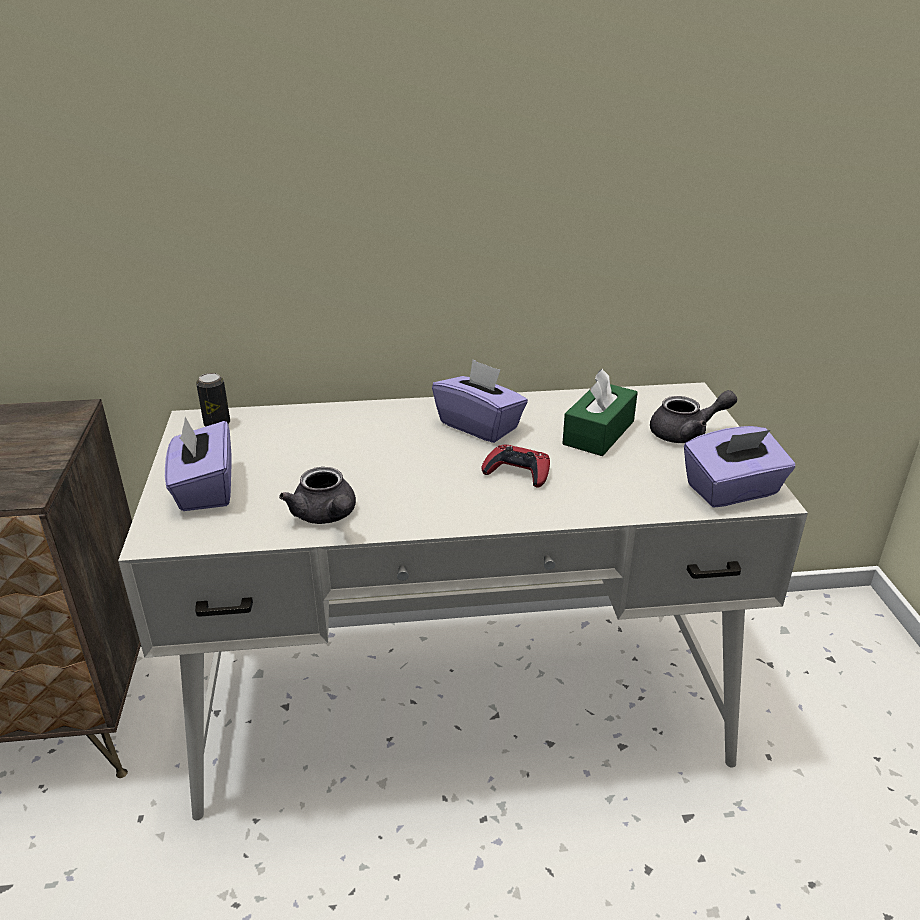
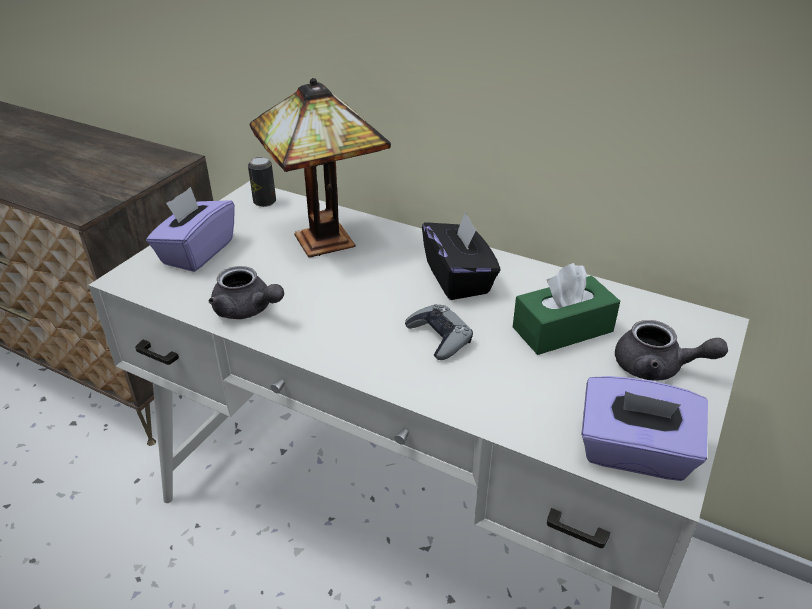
camera: 35 degrees right, 5 degrees up
grey teapot [279,467,356,524] -> grey teapot turned 60 degrees counterclockwise [209,266,284,319]
purple tissue box [432,359,528,443] -> black tissue box [422,211,500,300]
red game controller [481,445,550,488] -> grey game controller [405,304,473,360]
none -> table lamp [250,78,391,258]

